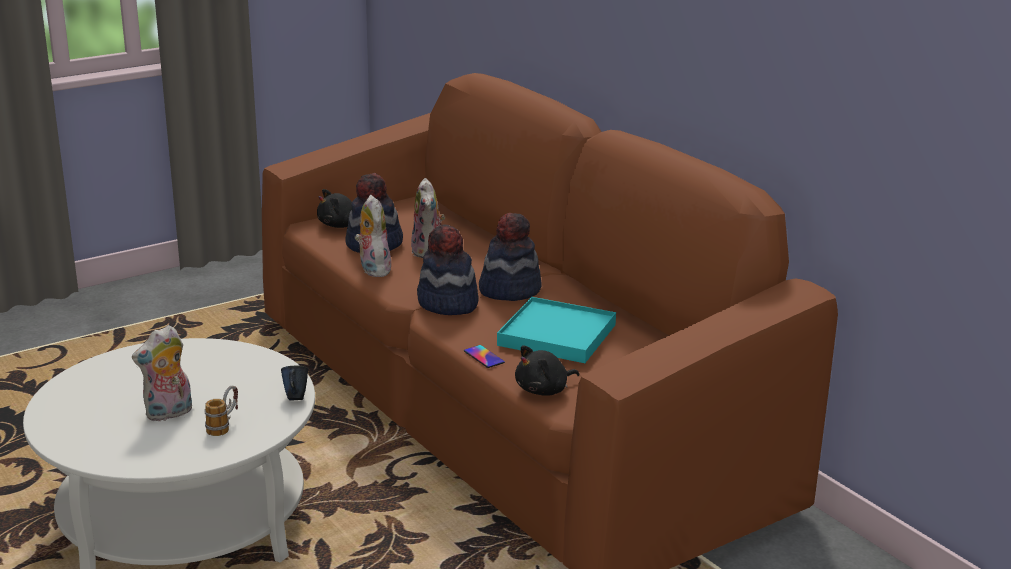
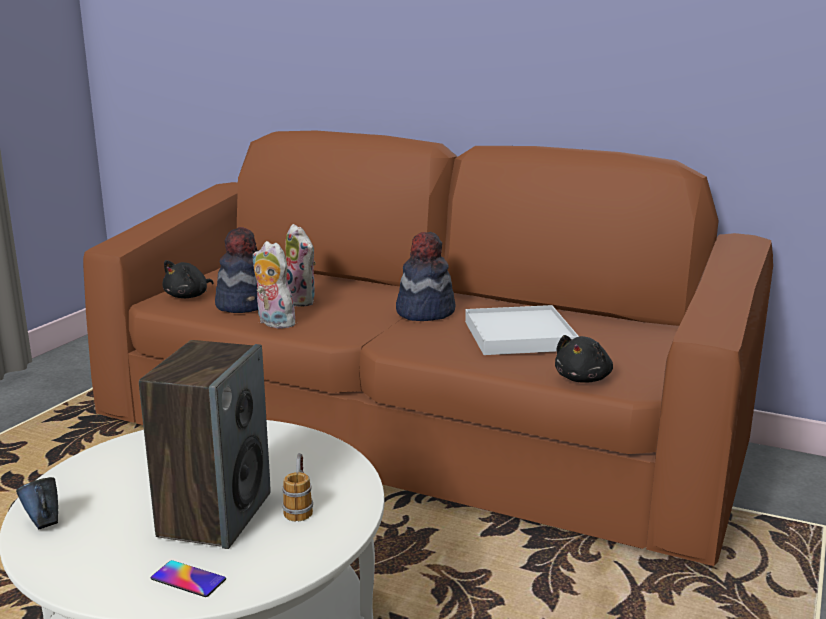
camera: 30 degrees left, 5 degrees down
plush toy [132,325,192,421] -> speaker [139,340,271,549]
blue mug [281,365,308,401] -> blue mug moved to [16,477,58,530]
hat [417,225,479,315] -> none
phone [464,345,505,368] -> phone moved to [151,560,226,597]
turquoise tray [497,297,616,363] -> white tray [465,305,579,355]

